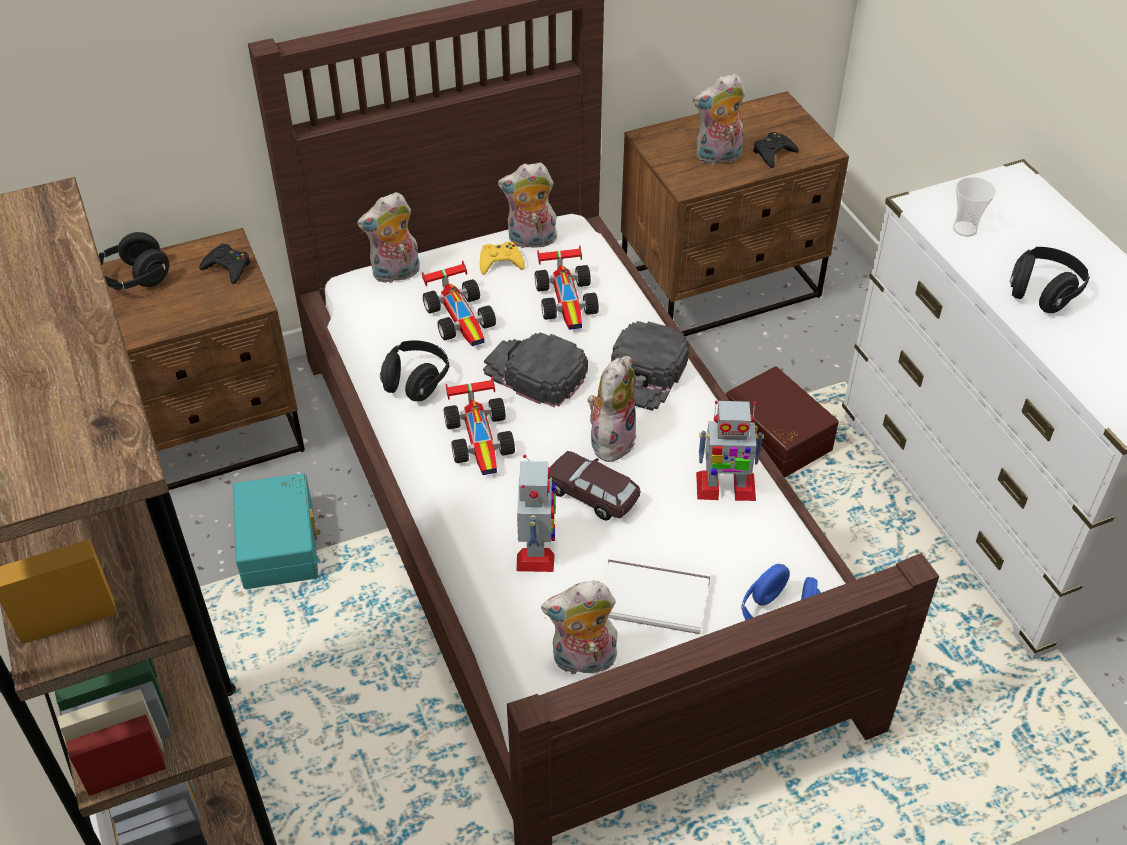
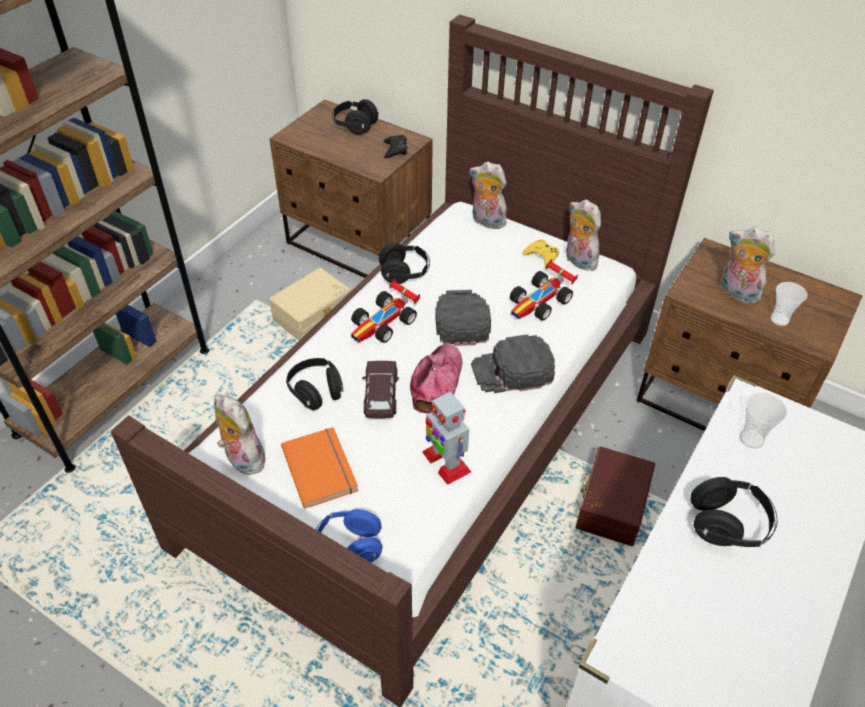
camera: 55 degrees right, 0 degrees up
turquoise storage box [233,473,321,589] -> beige storage box [269,268,351,340]
toy car [422,261,496,346] -> none
toy robot [516,455,556,572] -> black headphones [286,358,343,410]
plush toy [588,356,636,462] -> cap [410,344,462,413]
white book [603,553,711,634] -> orange book [281,427,359,509]
black game controller [753,132,799,168] -> cup [770,282,807,326]

